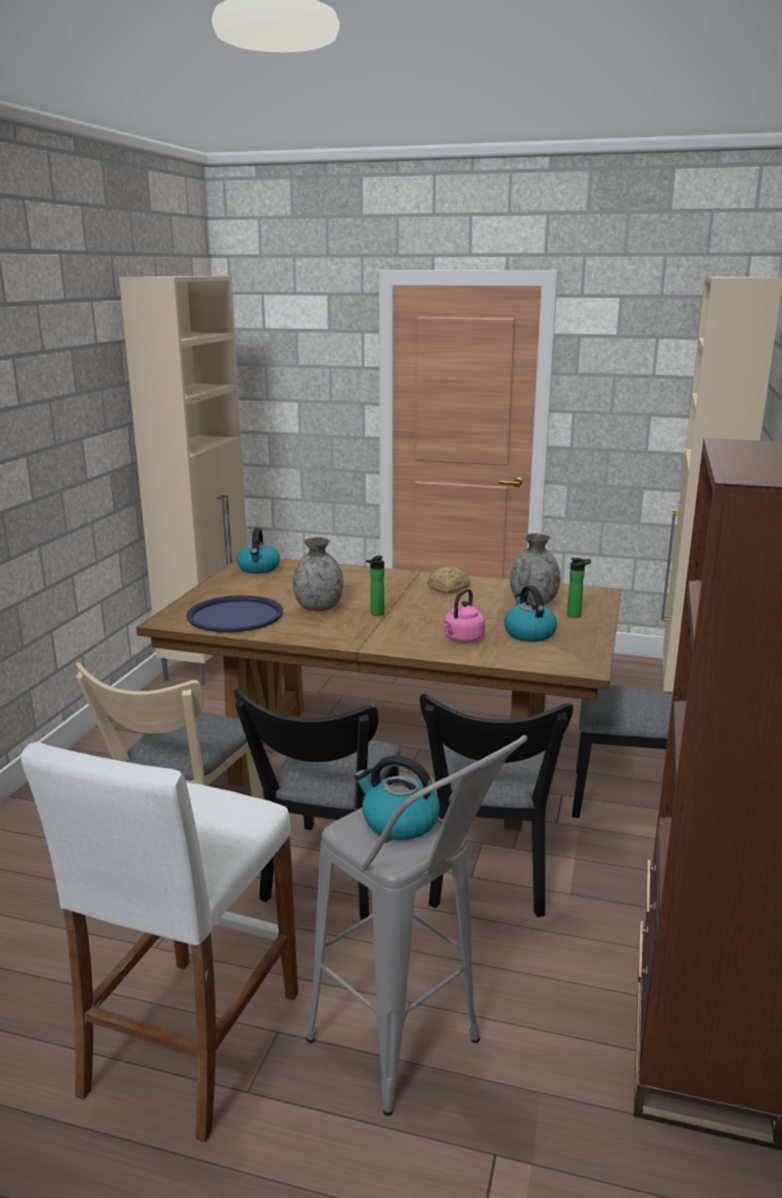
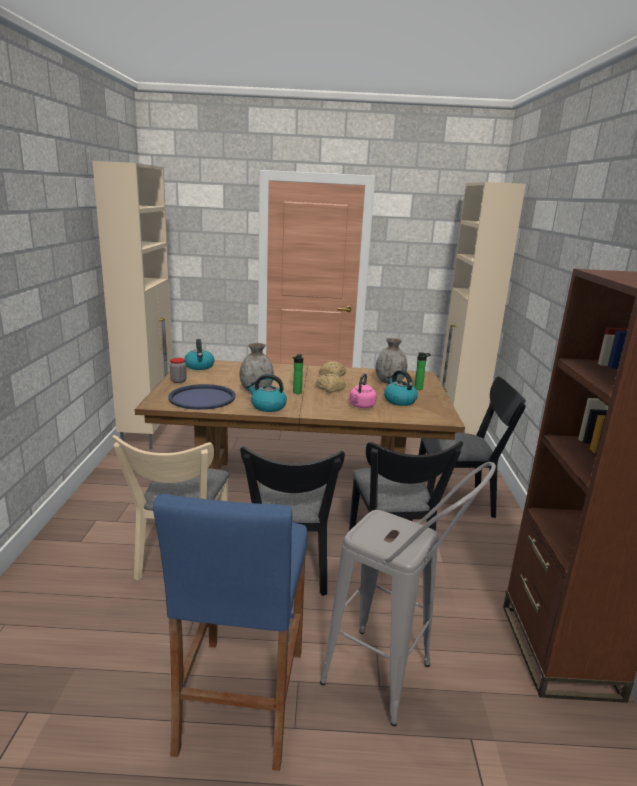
camera: 15 degrees left, 0 degrees up
white stool [21,742,298,1142] -> blue stool [153,494,307,771]
kettle [354,755,440,840] -> kettle moved to [246,374,287,412]
none -> jar [170,358,187,383]
none -> bread [315,374,346,393]

